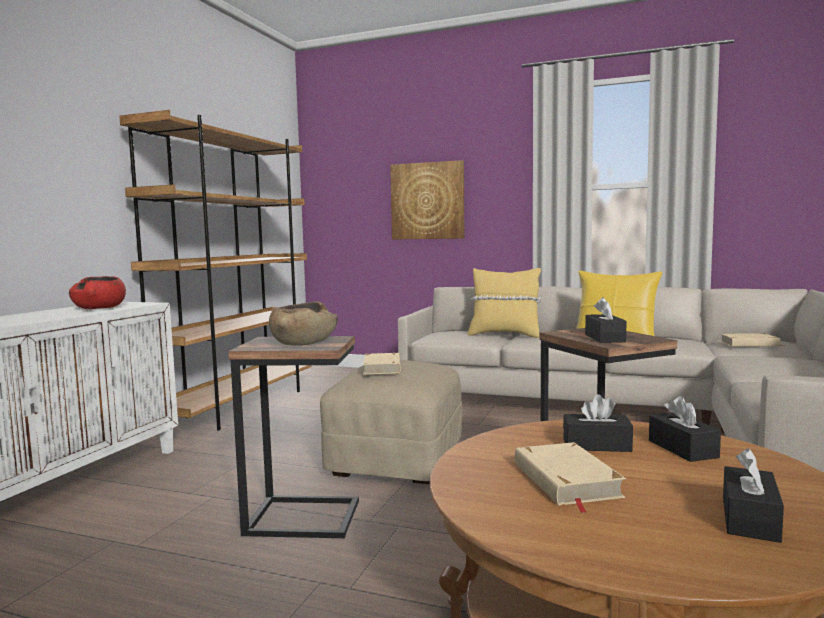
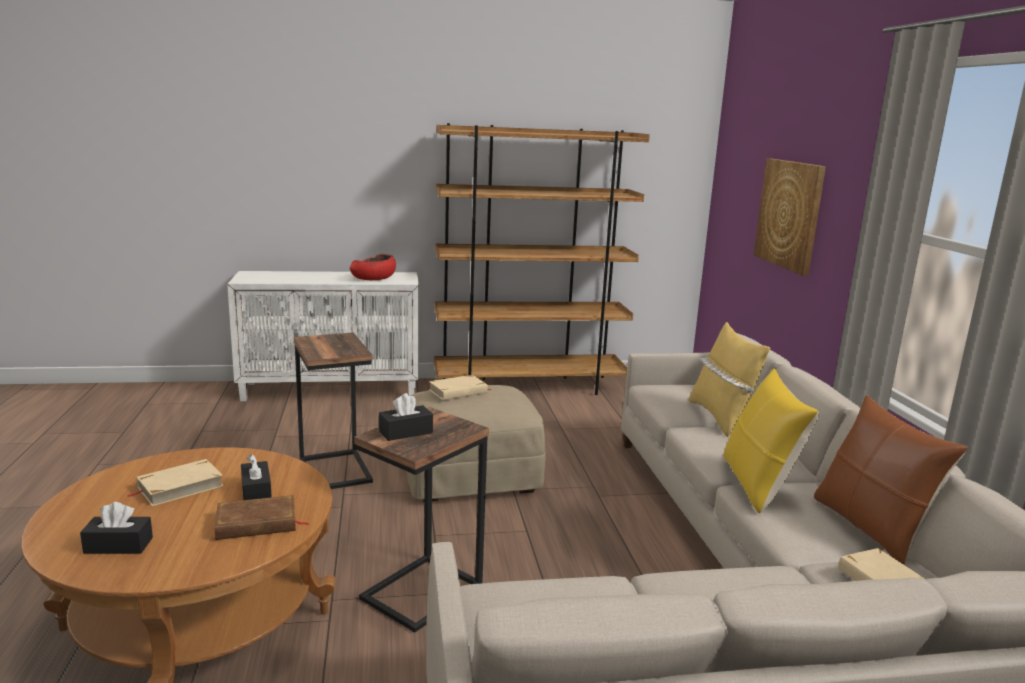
camera: 60 degrees right, 10 degrees up
brown bowl [269,301,338,346] -> none
black tissue box [649,396,721,462] -> brown book [215,495,309,540]
none -> brown pillow [814,395,968,565]

